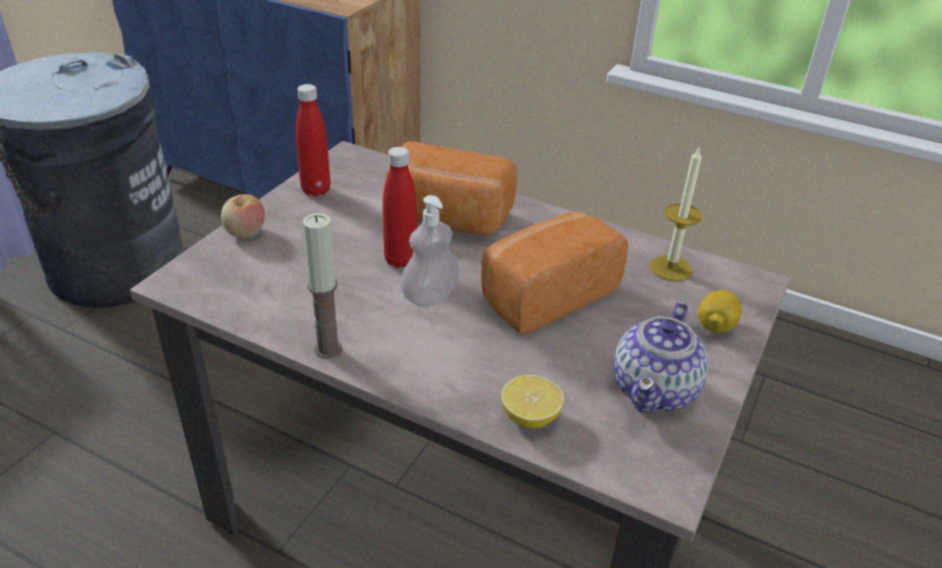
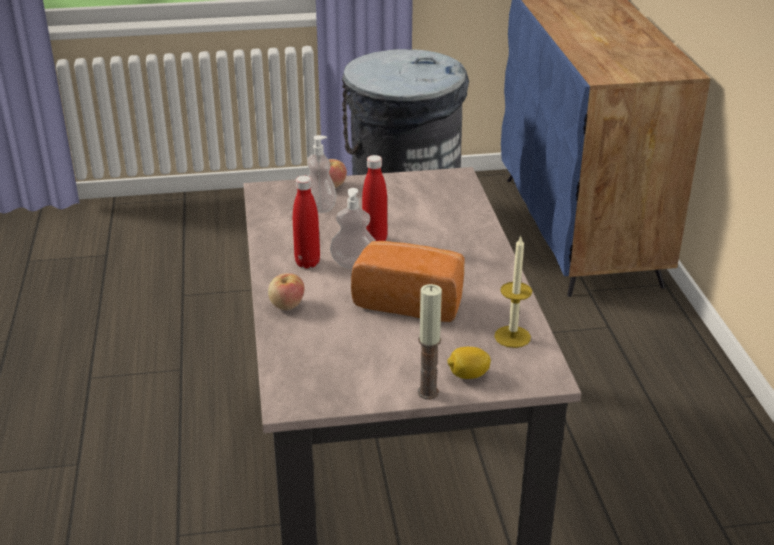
camera: 55 degrees right, 5 degrees down
red bottle [296,84,330,197] -> red bottle moved to [293,176,320,268]
candle [302,213,342,359] -> candle moved to [418,284,442,399]
bread [386,142,517,235] -> none
lemon [501,375,564,428] -> none
teapot [613,302,709,412] -> none
none -> apple [268,273,304,310]
none -> soap dispenser [307,135,336,213]

